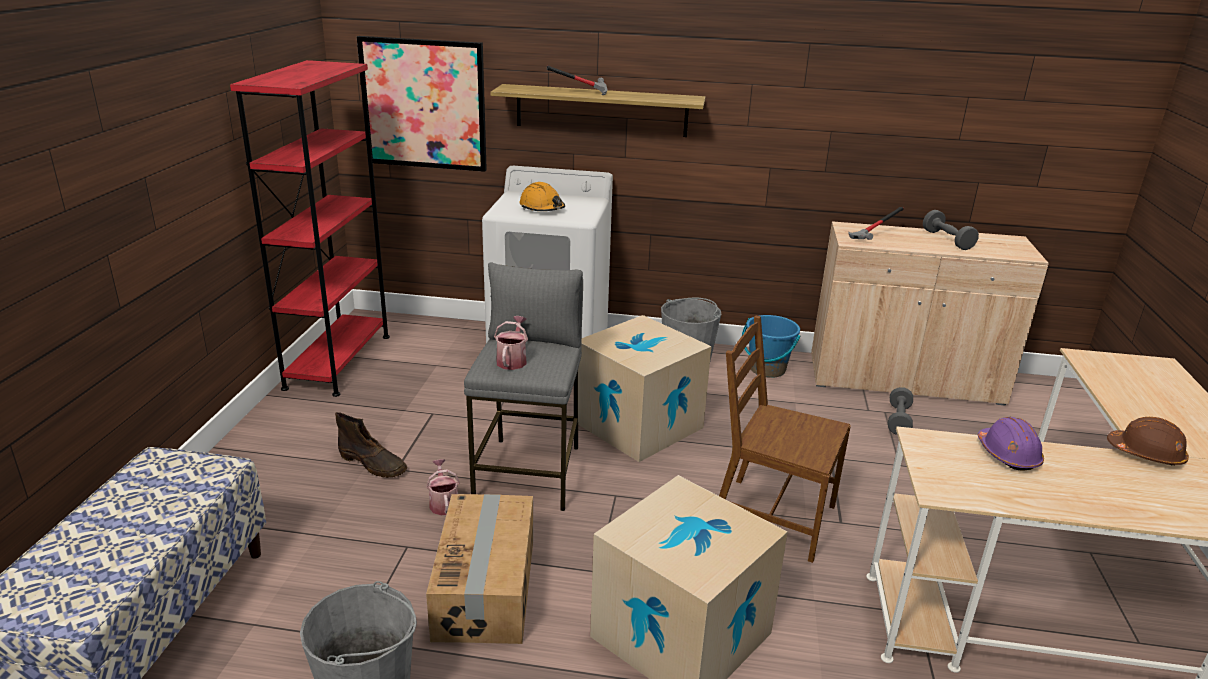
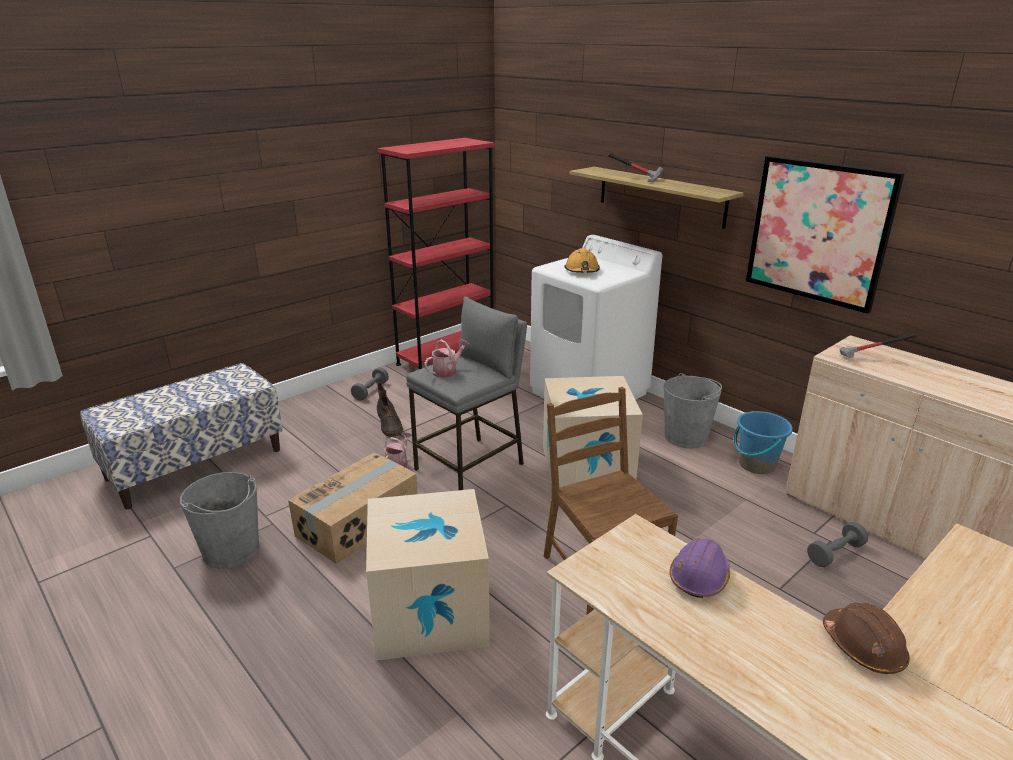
camera: 40 degrees right, 0 degrees up
picture [357,36,487,172] -> picture moved to [746,156,905,314]
grey dumbbell [923,210,979,250] -> grey dumbbell moved to [351,367,389,400]

